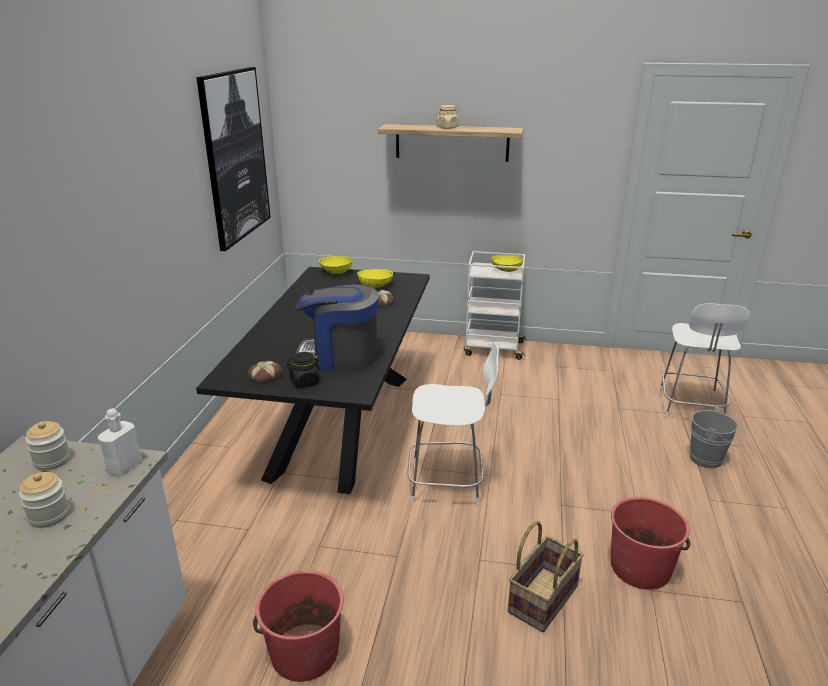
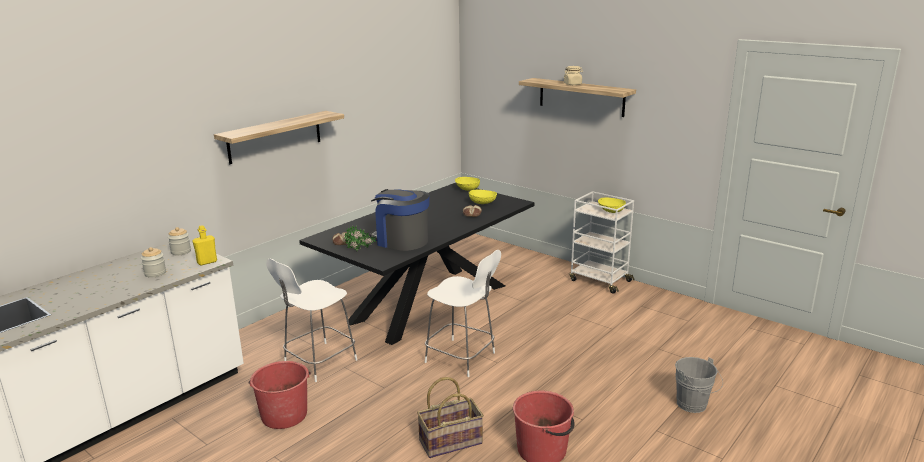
camera: 30 degrees right, 5 degrees down
white bottle [98,408,141,476] -> yellow bottle [192,225,217,265]
picture [196,67,271,251] -> none
black jar [286,352,320,388] -> potted plant [345,225,376,251]
white chair [659,303,750,419] -> white chair moved to [266,259,357,382]
none -> shelf [214,111,344,164]

